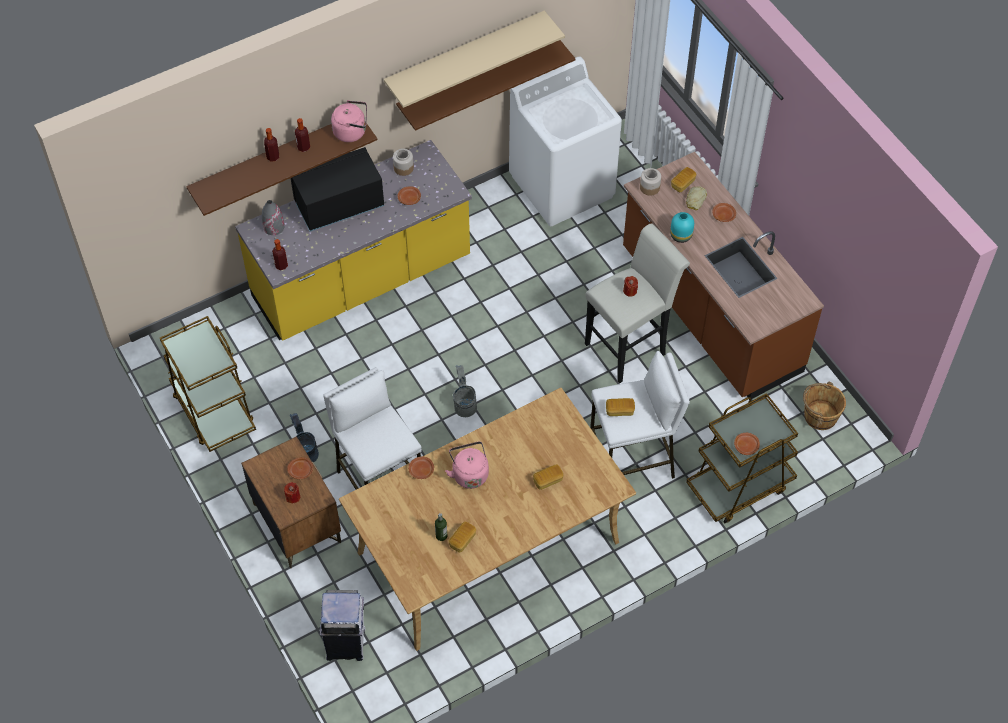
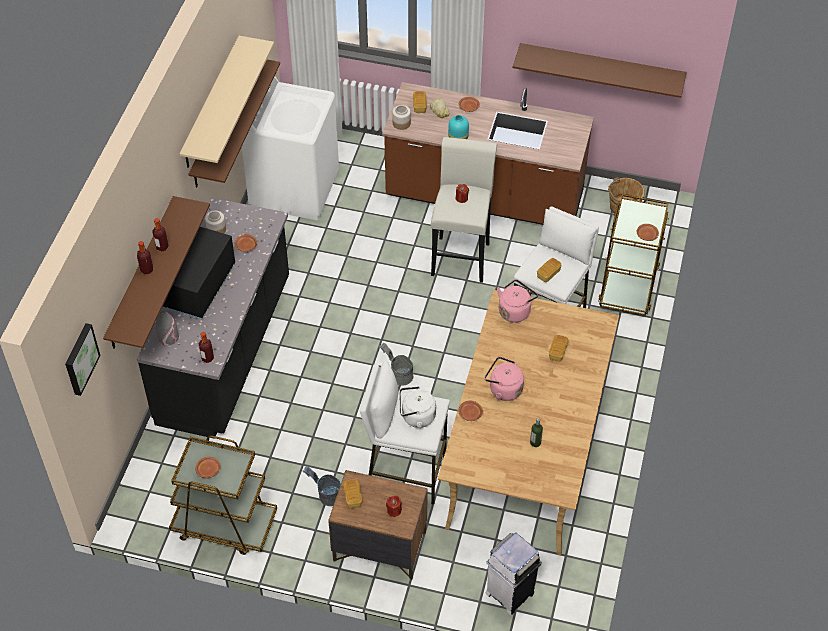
camera: 45 degrees left, 5 degrees down
yellow counter [235,140,472,341] -> black counter [137,198,289,439]
brown plate [287,457,313,479] -> brown plate moved to [195,457,221,478]
pink kettle [331,100,367,142] -> pink kettle moved to [497,279,538,323]
bread [448,522,476,552] -> bread moved to [343,479,362,508]
none -> picture [65,323,100,396]
none -> white kettle [399,386,436,428]
none -> brown shelf [513,43,687,98]

